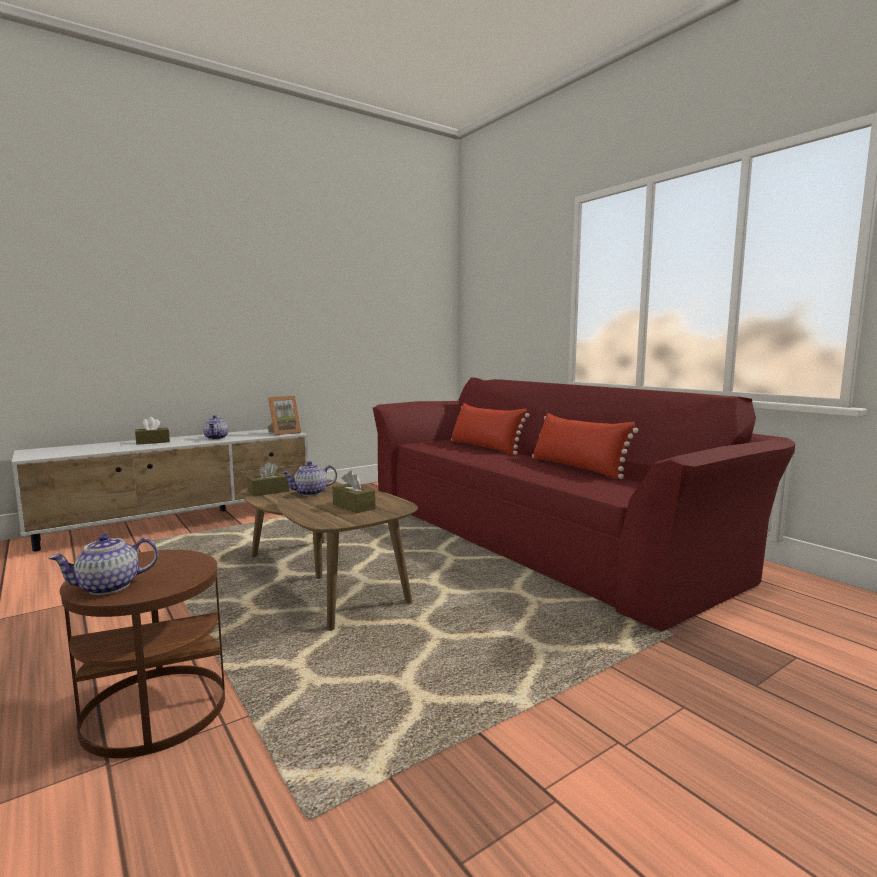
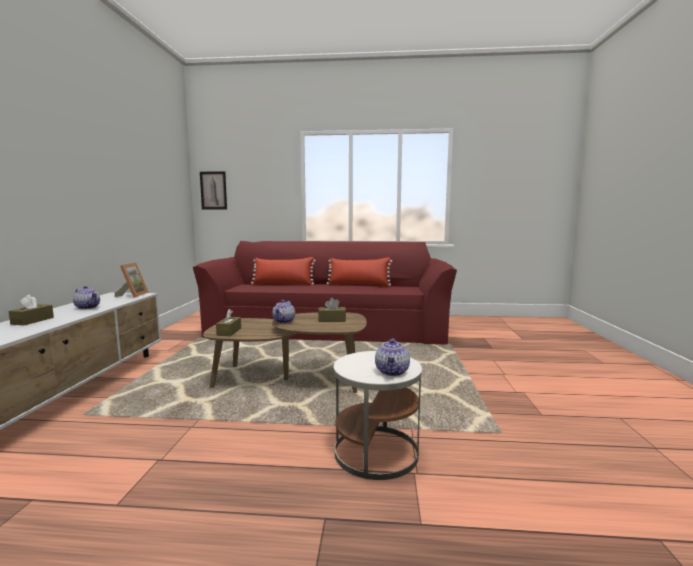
camera: 50 degrees left, 0 degrees up
brown side table [60,550,225,758] -> white side table [334,351,422,480]
none -> picture [200,171,227,210]

